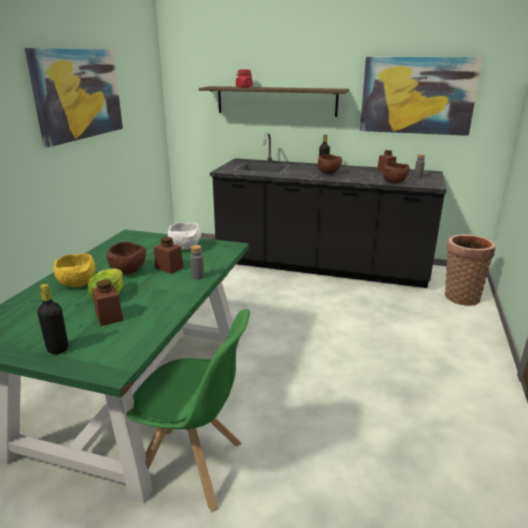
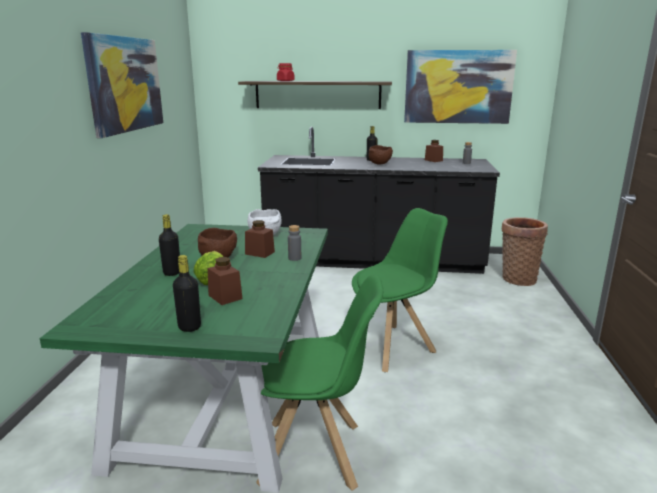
camera: 10 degrees left, 5 degrees down
yellow bowl [53,253,96,288] -> black bottle [159,214,180,276]
brown bowl [383,162,410,183] -> none
none -> green chair [352,208,448,372]

